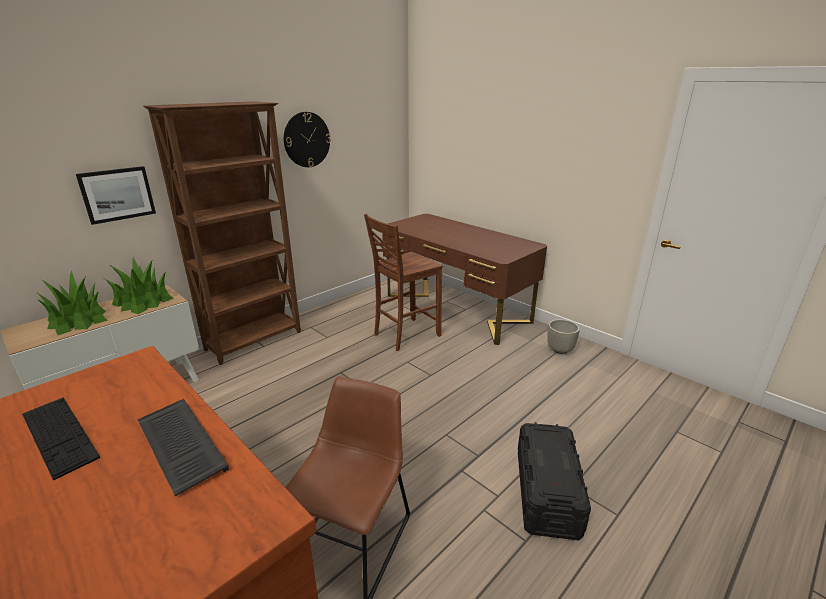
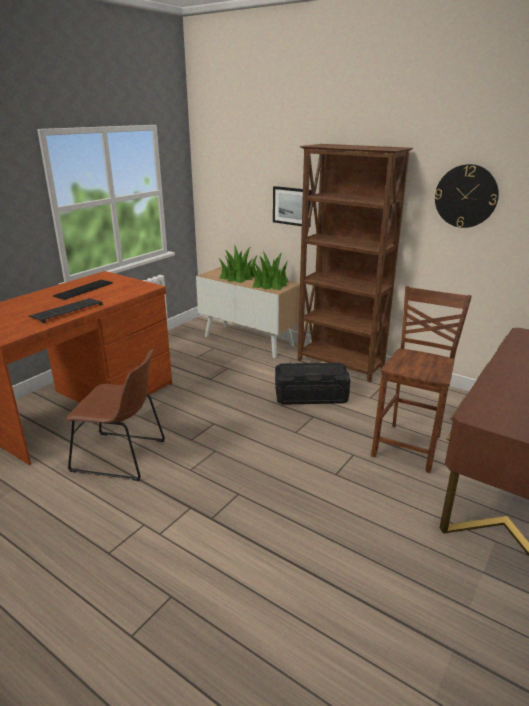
camera: 80 degrees right, 0 degrees up
brown chair [364,214,443,351] -> brown chair turned 75 degrees clockwise [371,286,472,473]
black storage box [518,422,591,540] -> black storage box moved to [275,362,350,405]
grey planter [547,319,580,354] -> none

